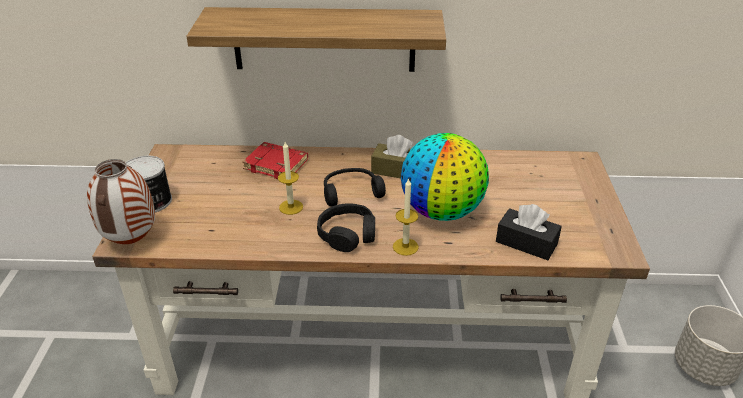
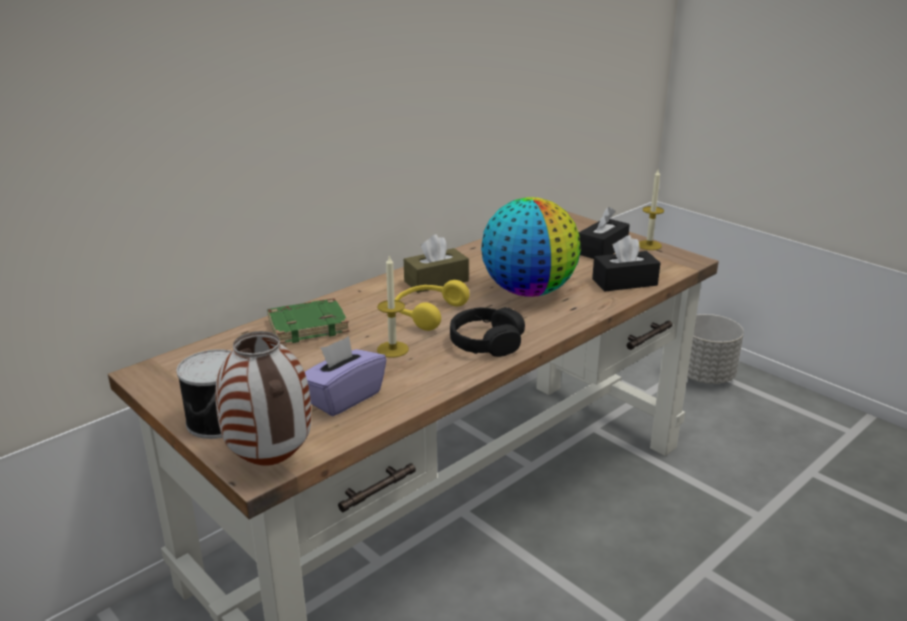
camera: 45 degrees left, 10 degrees down
shelf [186,7,446,72] -> none
red book [242,142,308,179] -> green book [267,298,349,344]
black headphones [324,168,386,207] -> yellow headphones [395,280,470,331]
candle [393,178,419,256] -> candle moved to [639,170,664,250]
none -> purple tissue box [305,336,386,416]
none -> black tissue box [579,207,630,259]

